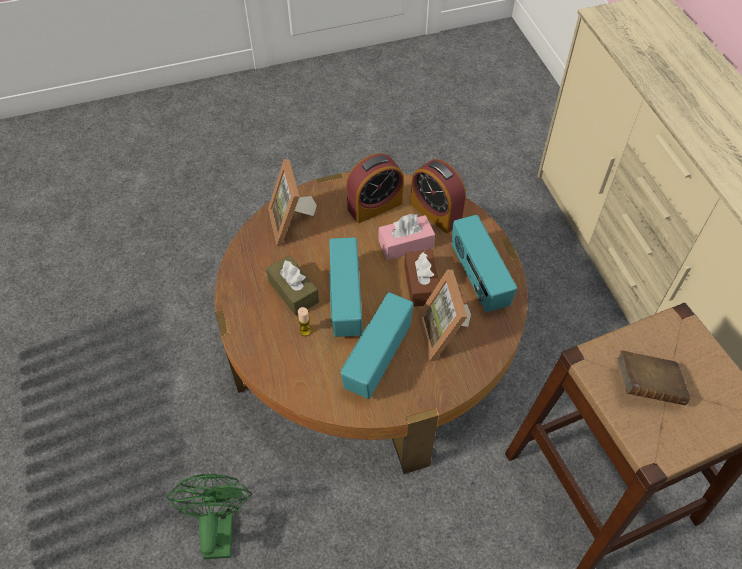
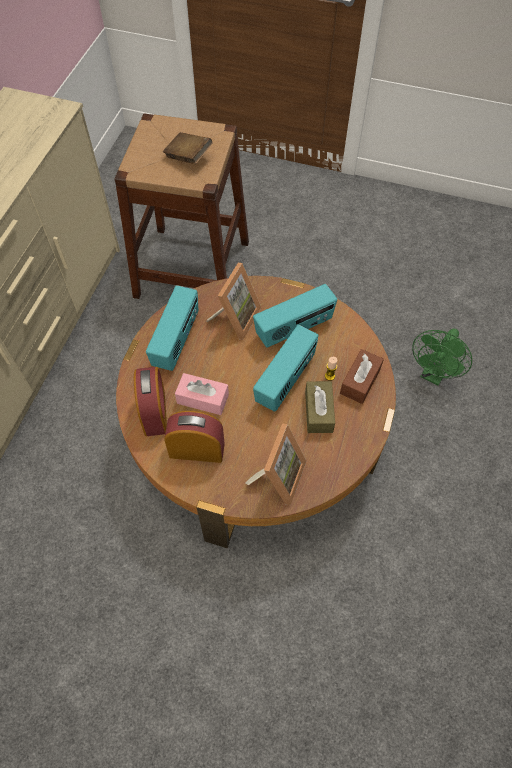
camera: 145 degrees left, 5 degrees up
brown tissue box [404,250,439,307] -> brown tissue box moved to [340,349,384,404]

